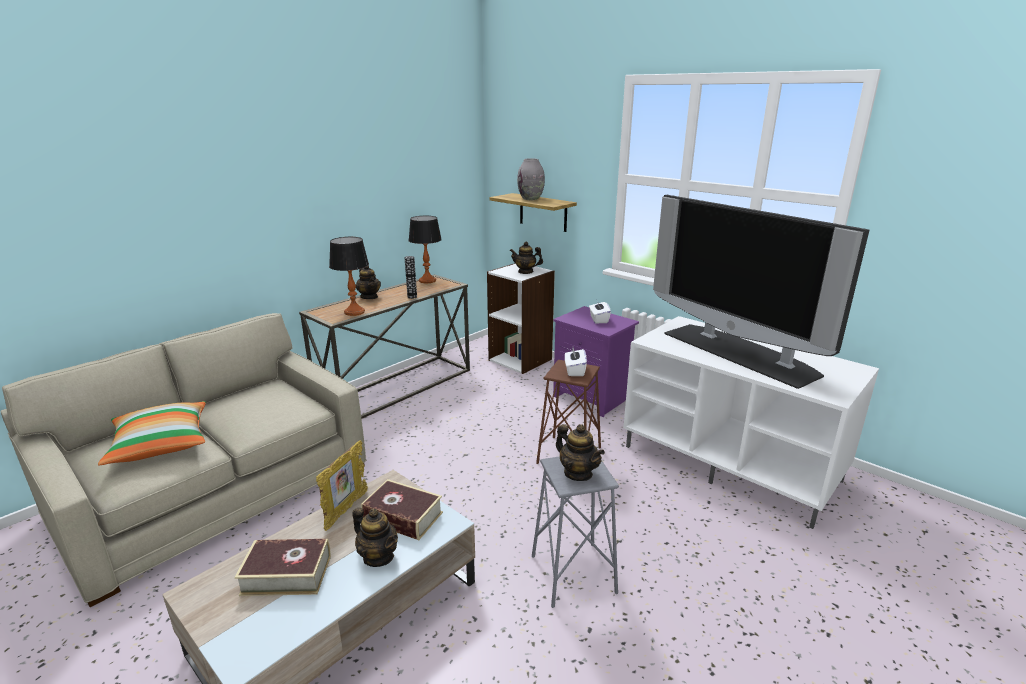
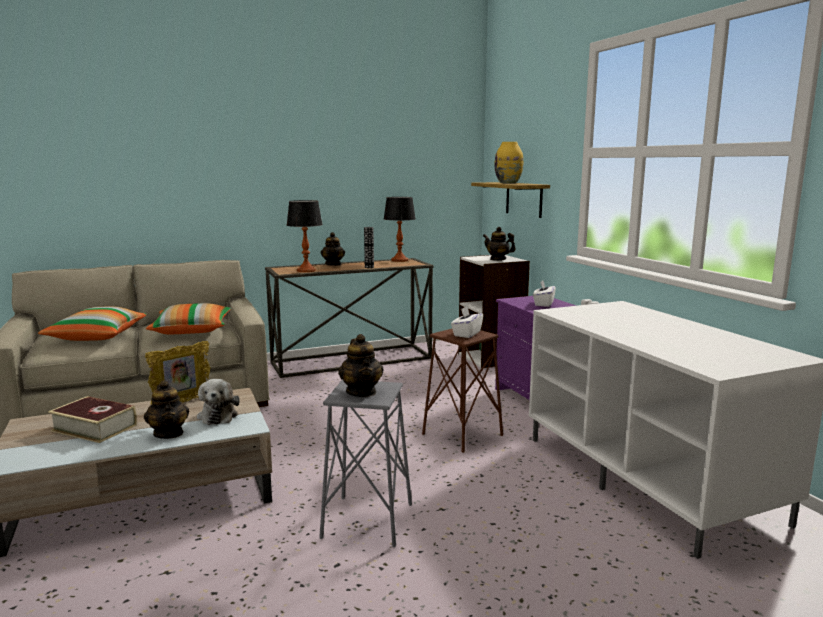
camera: 25 degrees right, 10 degrees down
book [361,479,443,540] -> plush toy [197,379,240,425]
grey vase [517,158,545,200] -> yellow vase [494,142,523,183]
television [653,195,869,389] -> none
none -> pillow [146,303,231,334]

